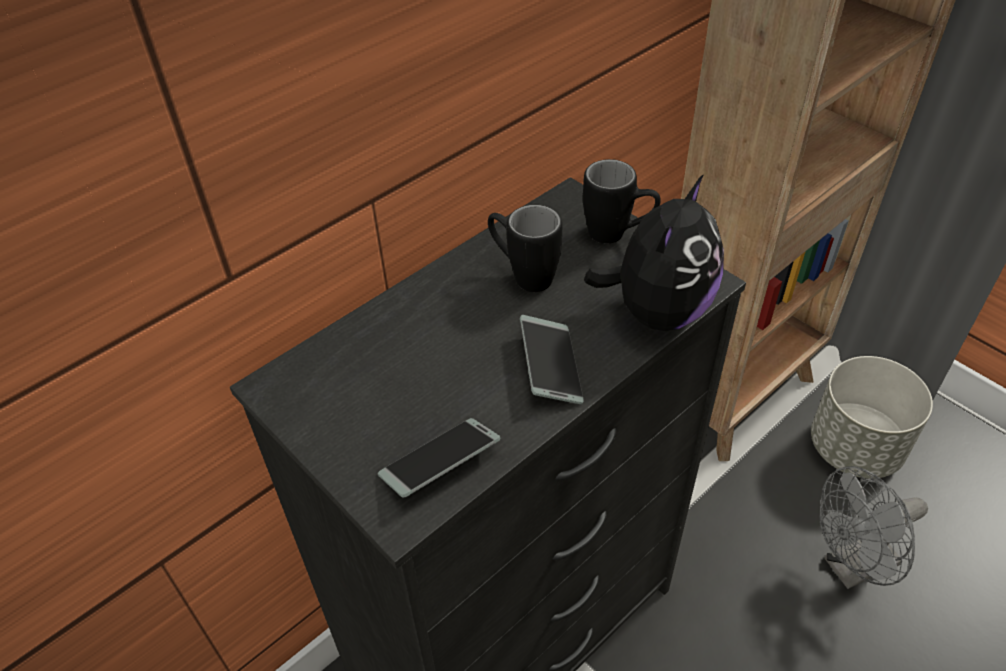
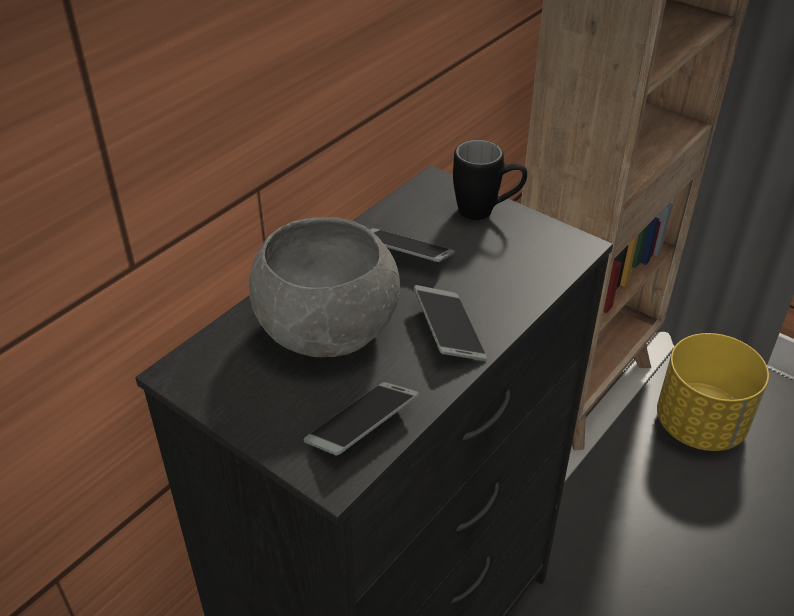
camera: 10 degrees left, 5 degrees down
black mug [488,205,562,292] -> phone [370,228,455,262]
plush toy [584,174,724,331] -> none
grey planter [811,356,933,479] -> yellow planter [657,333,769,451]
grey fan [819,466,928,589] -> none
none -> grey bowl [249,217,400,357]

